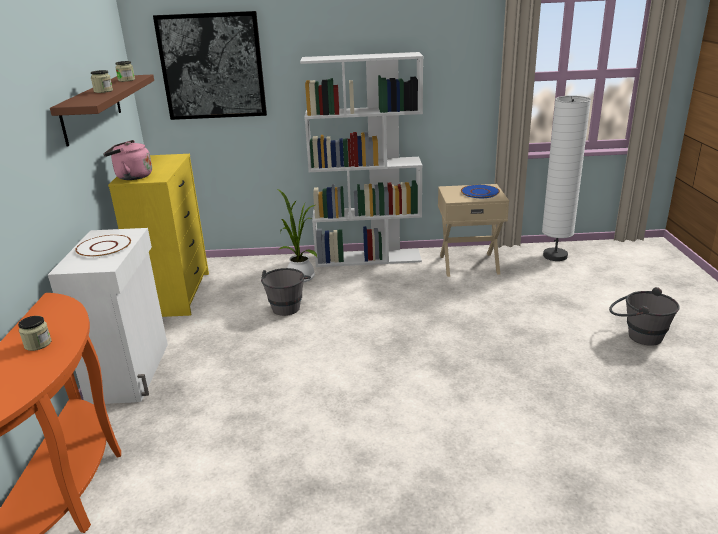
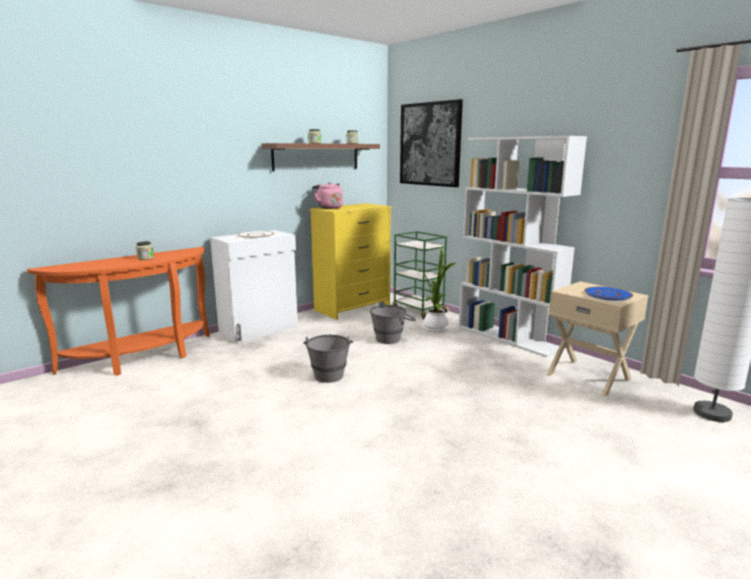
camera: 50 degrees right, 10 degrees down
grey bucket [609,287,680,346] -> grey bucket moved to [303,335,353,383]
none -> green cart [393,231,449,319]

